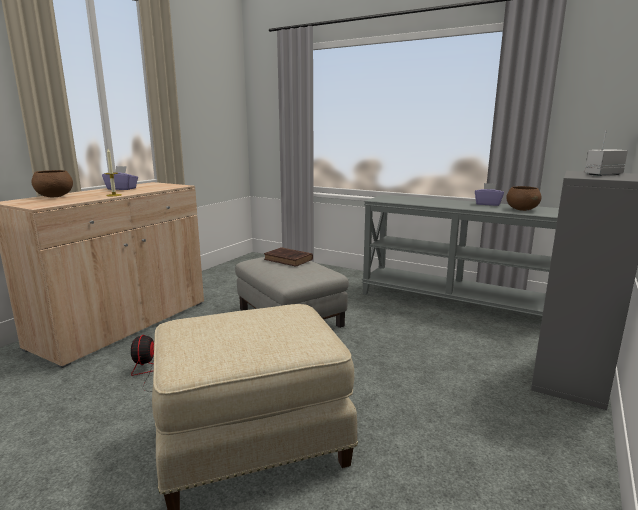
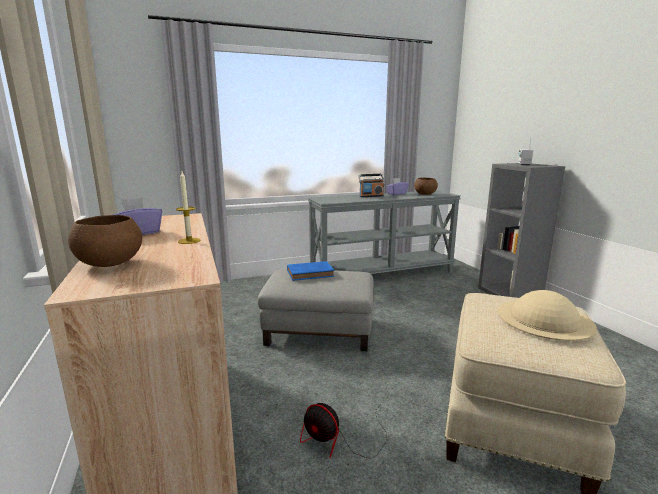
camera: 50 degrees left, 0 degrees up
brown book [264,247,313,267] -> blue book [287,261,334,281]
none -> radio [358,174,384,197]
none -> beige hat [498,290,597,341]

